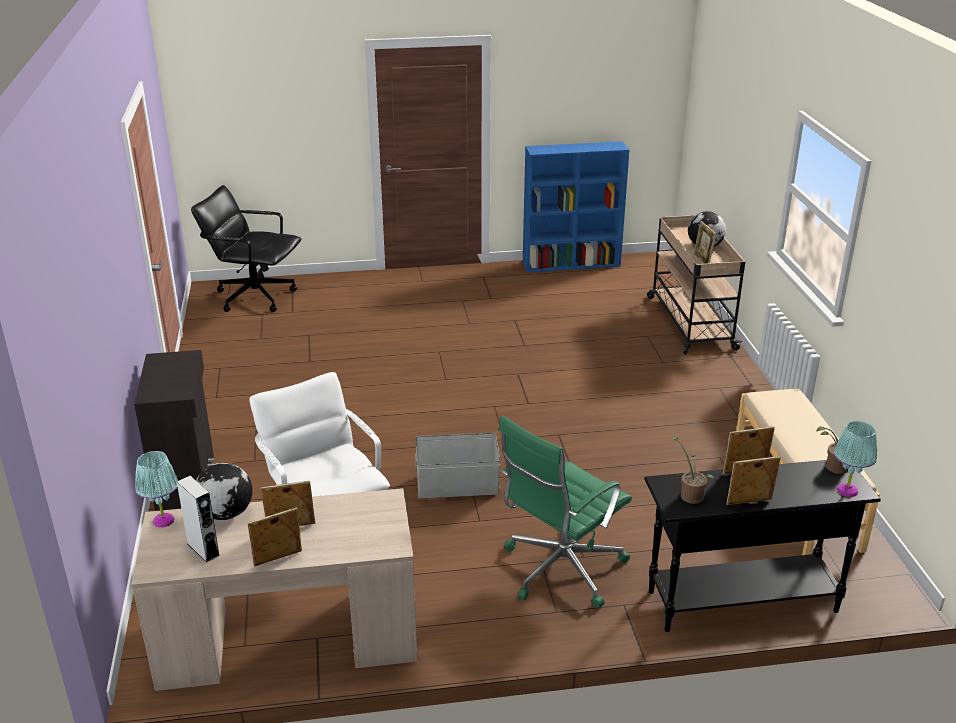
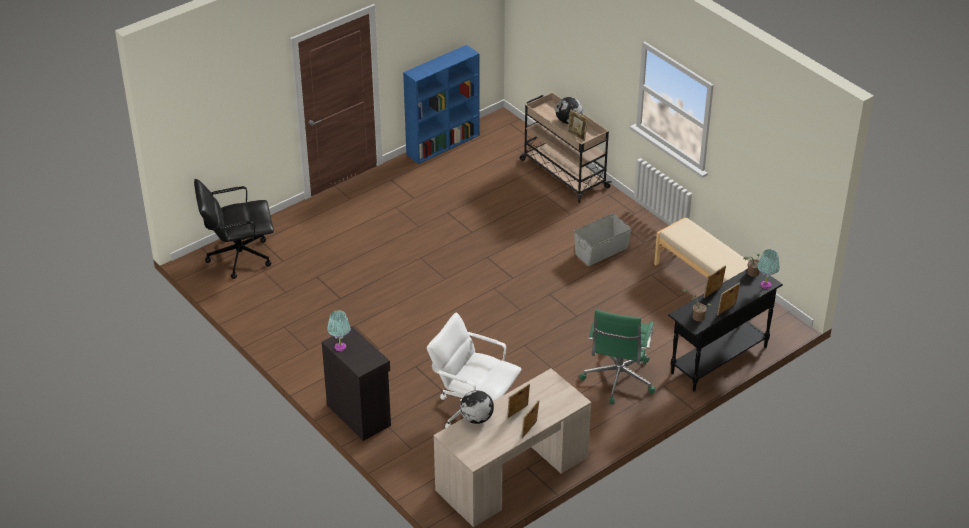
camera: 30 degrees left, 10 degrees up
turquoise table lamp [135,451,178,528] -> turquoise table lamp moved to [327,310,351,351]
grey speaker [177,476,220,563] -> none
grey storage box [415,433,501,498] -> grey storage box moved to [574,213,632,266]

